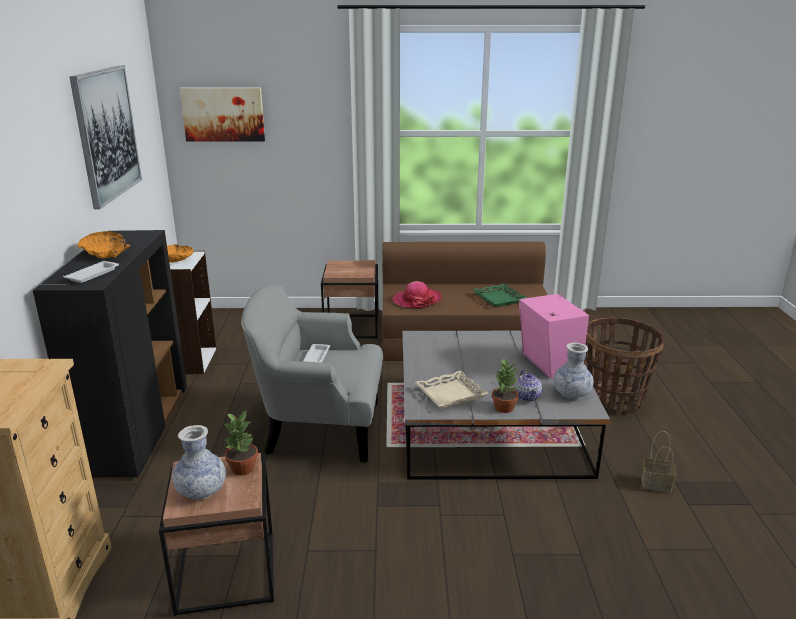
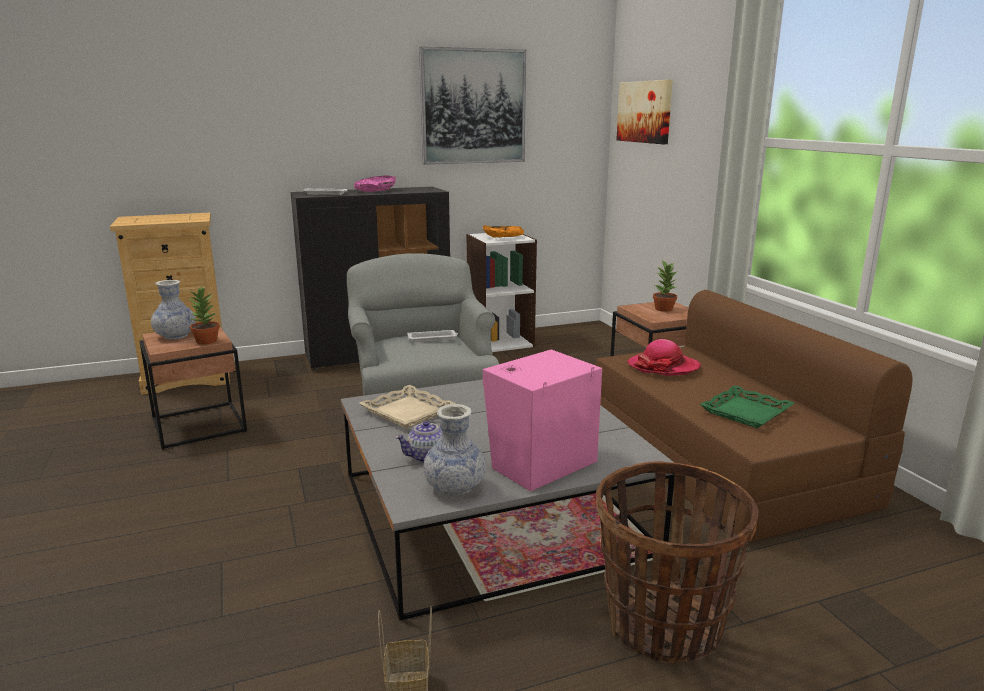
camera: 70 degrees right, 5 degrees down
orange bowl [77,231,130,258] -> pink bowl [354,176,396,192]
potted plant [492,359,519,413] -> potted plant moved to [653,261,677,312]

